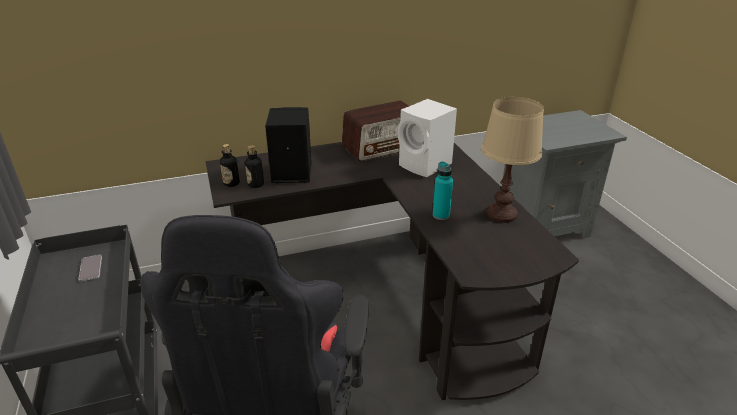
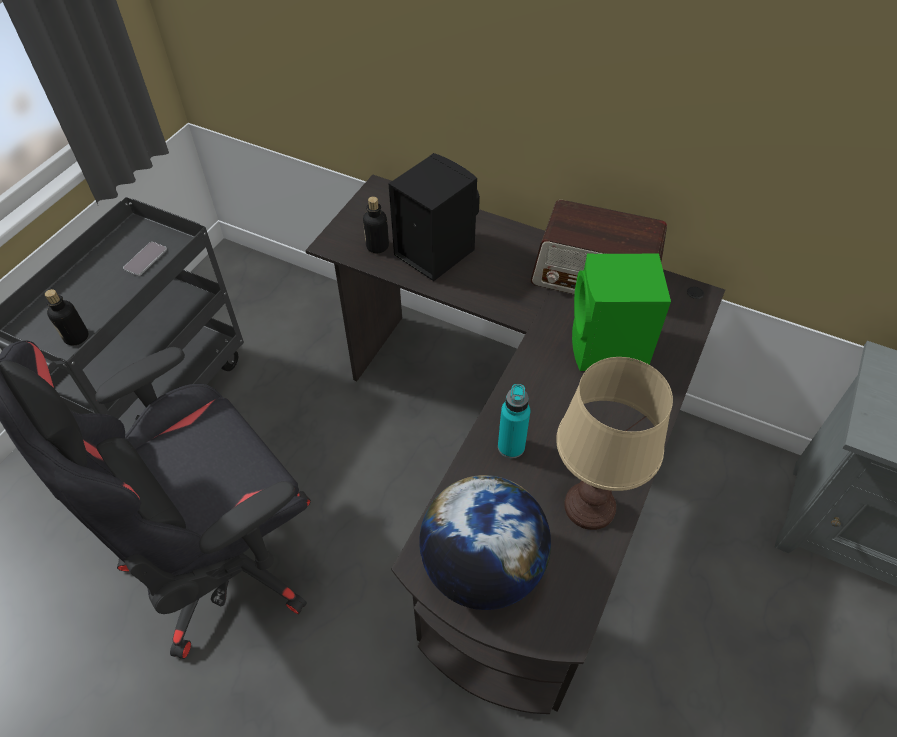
camera: 45 degrees right, 20 degrees up
bottle [220,144,240,187] -> bottle moved to [45,289,89,345]
white speaker [398,99,457,177] -> green speaker [572,253,671,371]
none -> globe [419,475,551,610]

